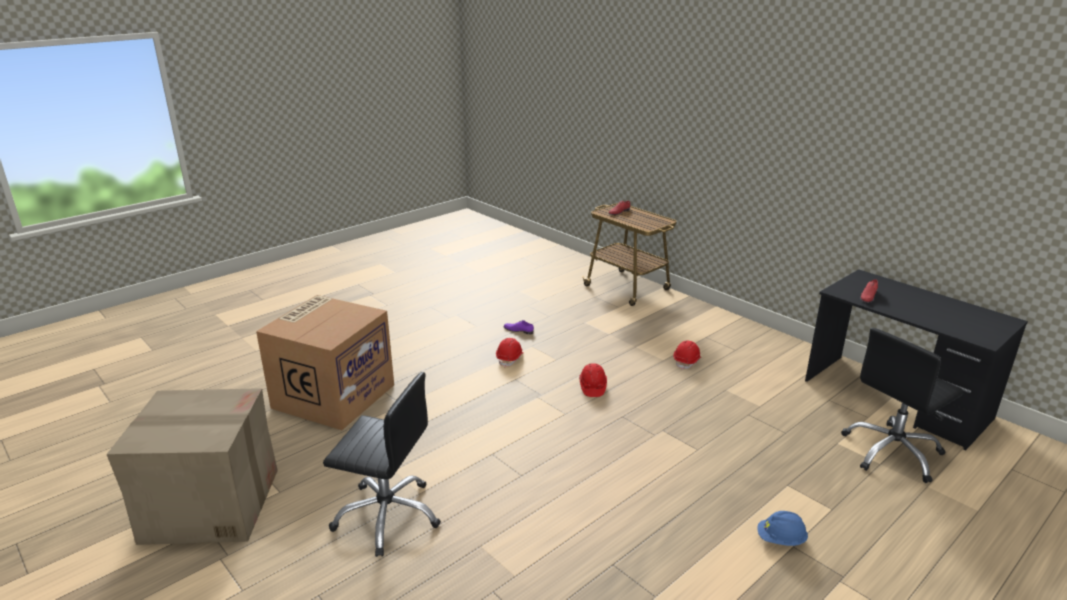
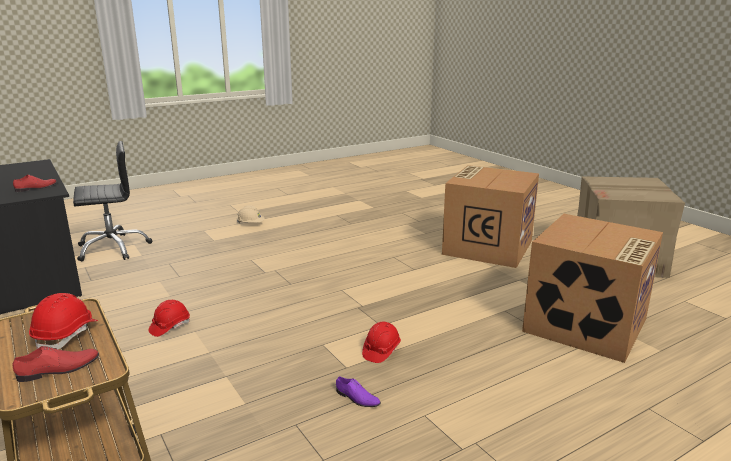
camera: 170 degrees left, 5 degrees down
black office chair [323,372,441,557] -> cardboard box [442,165,539,268]
red hard hat [579,363,607,397] -> red hard hat moved to [29,293,98,349]
blue hard hat [757,511,808,546] -> beige hard hat [237,205,265,223]

